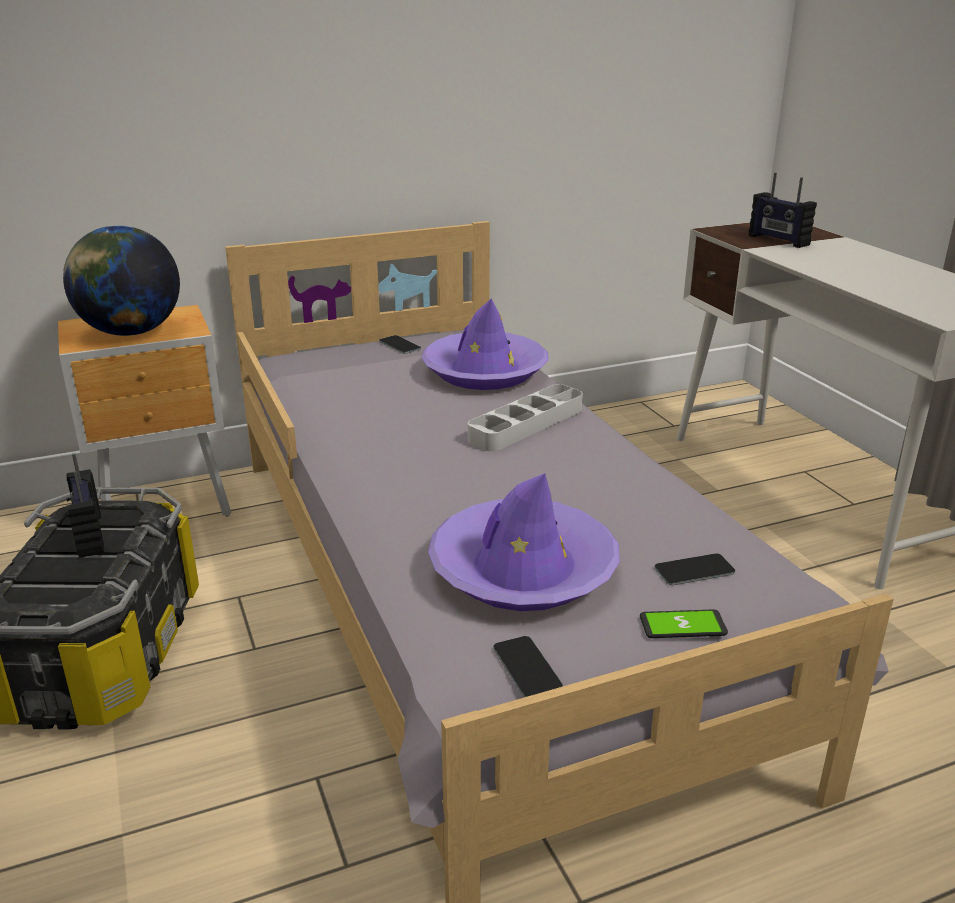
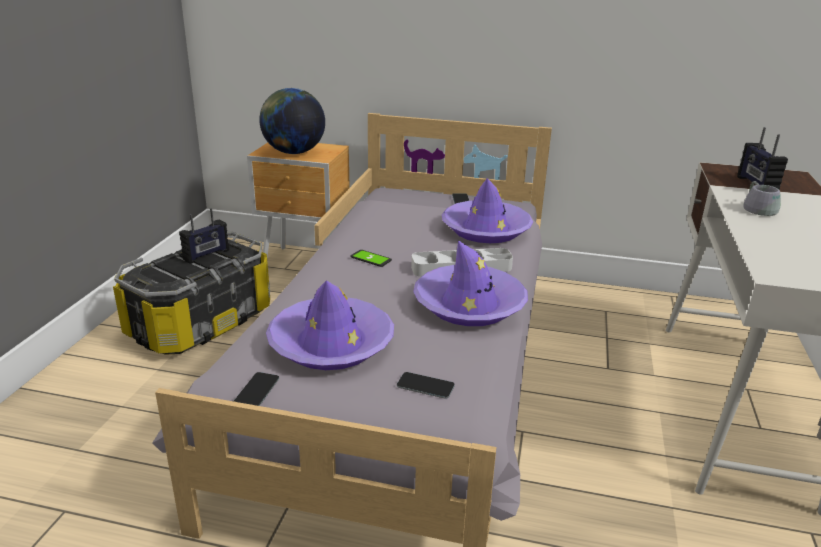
camera: 35 degrees right, 0 degrees up
radio [66,454,104,558] -> radio turned 150 degrees counterclockwise [179,209,229,264]
phone [640,610,728,638] -> phone moved to [350,250,392,267]
none -> purple hat [413,240,528,326]
none -> grey mug [743,181,781,216]

